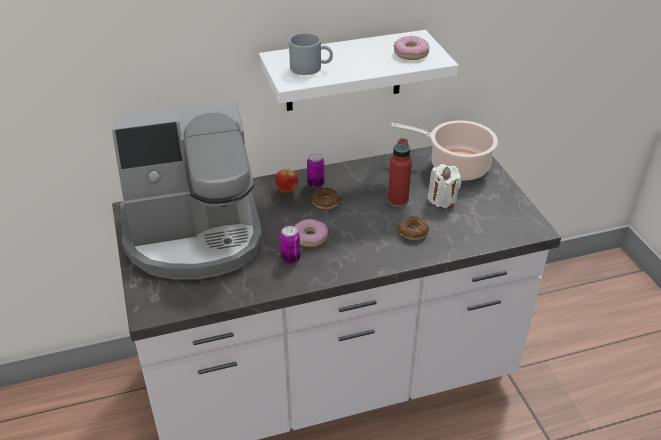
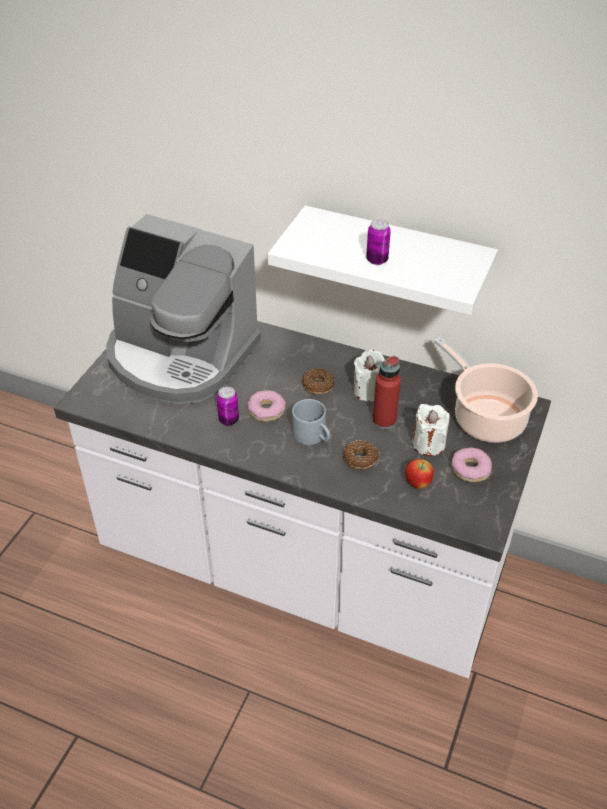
camera: 40 degrees right, 5 degrees up
apple [275,168,298,193] -> apple moved to [405,459,434,489]
grey mug [289,33,333,75] -> grey mug moved to [292,399,330,445]
can [307,153,324,188] -> can moved to [366,219,391,265]
donut [394,36,430,60] -> donut moved to [451,448,492,482]
none -> white candle [353,350,385,402]

